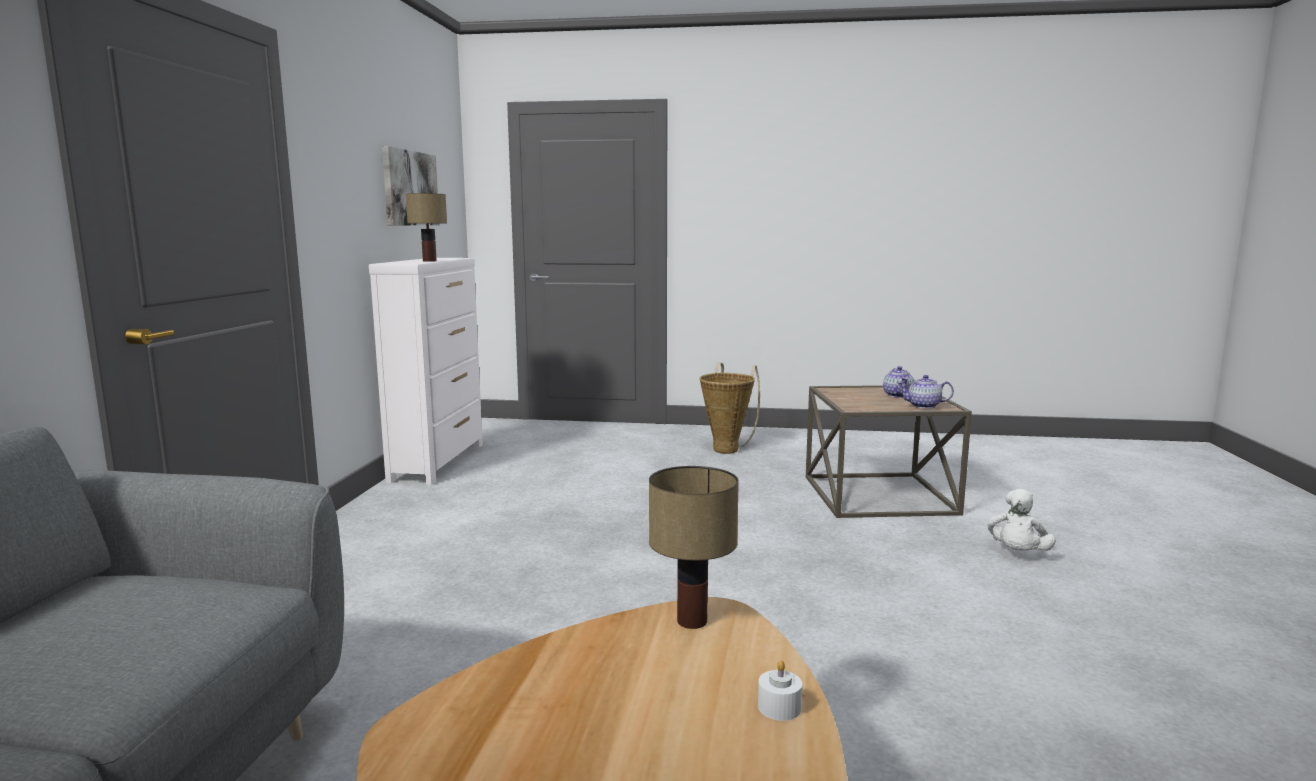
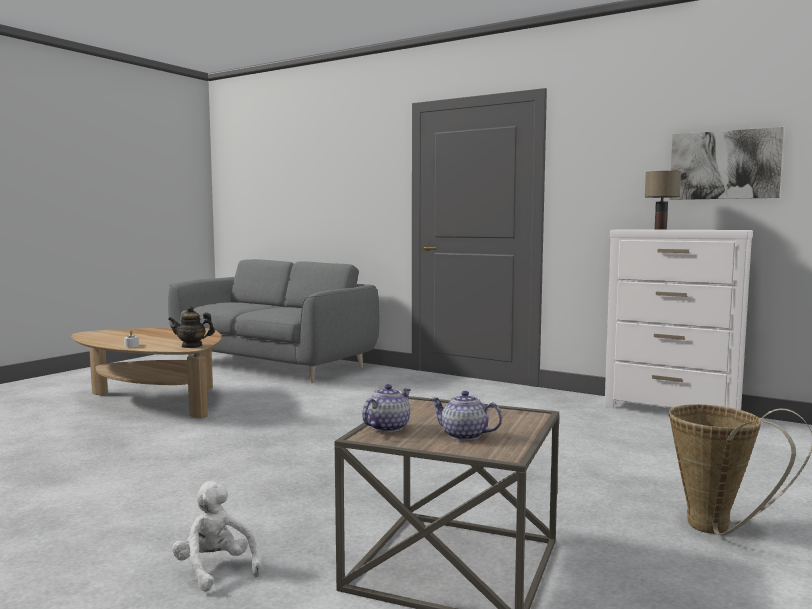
camera: 115 degrees right, 5 degrees down
table lamp [649,466,739,629] -> teapot [168,306,215,348]

